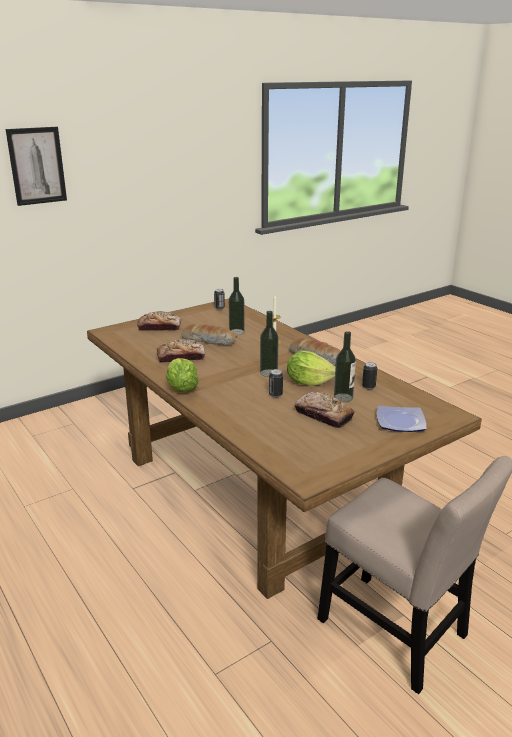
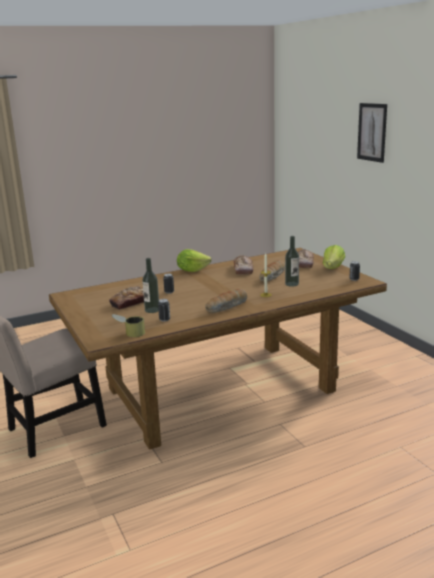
camera: 100 degrees right, 5 degrees down
bottle [260,311,279,377] -> none
lettuce [287,350,335,386] -> lettuce moved to [323,245,345,269]
plate [377,406,426,432] -> none
none -> can [112,314,145,337]

